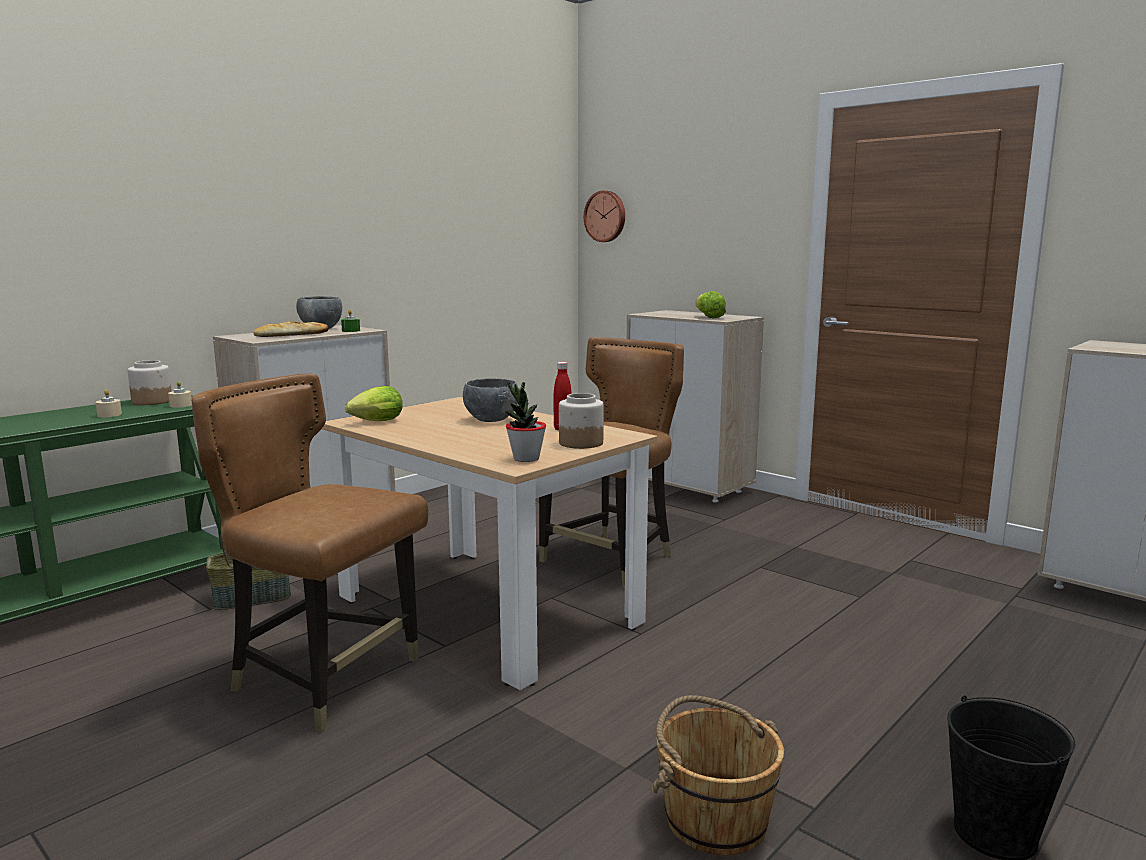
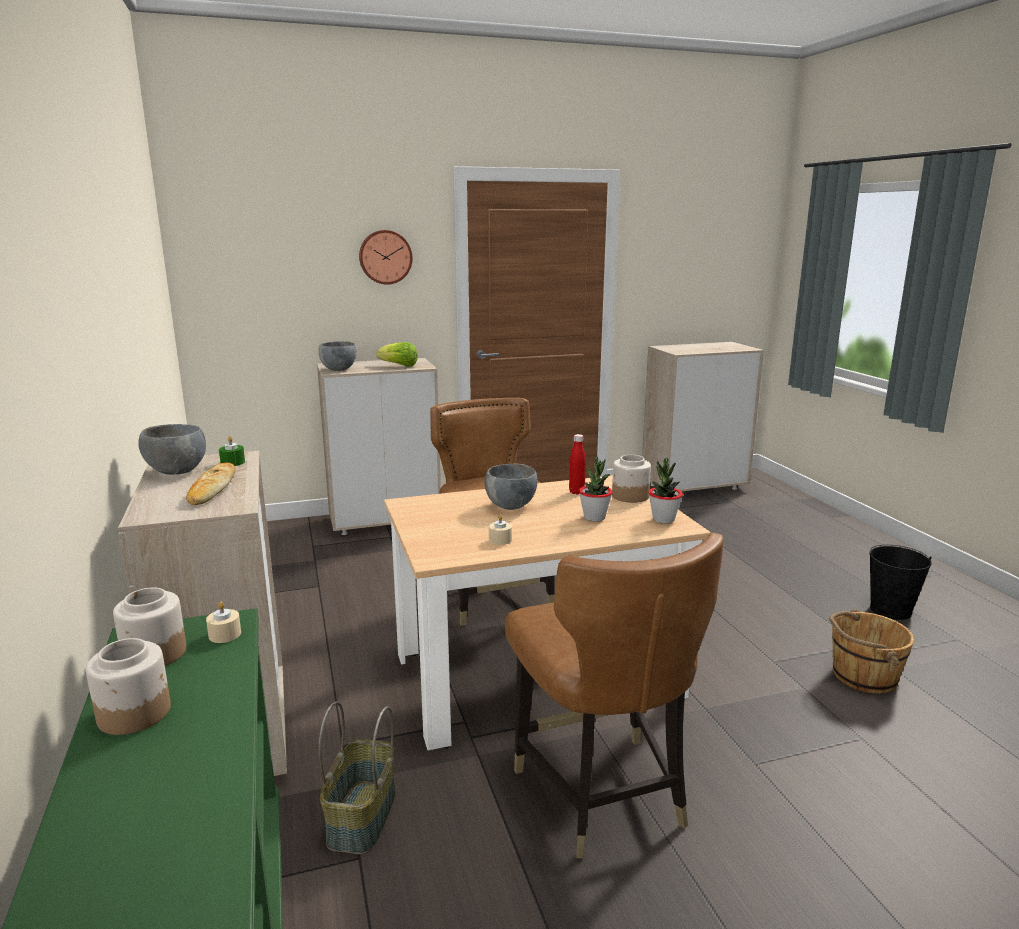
camera: 60 degrees left, 5 degrees up
beige candle [96,390,122,417] -> beige candle moved to [489,514,512,545]
brown chair [191,373,428,732] -> brown chair turned 75 degrees counterclockwise [505,533,724,859]
lettuce [345,386,403,421] -> none
wall clock [584,191,625,242] -> wall clock moved to [359,230,413,285]
none -> jar [86,638,171,735]
none -> grey bowl [319,341,356,371]
none -> potted plant [579,456,613,521]

